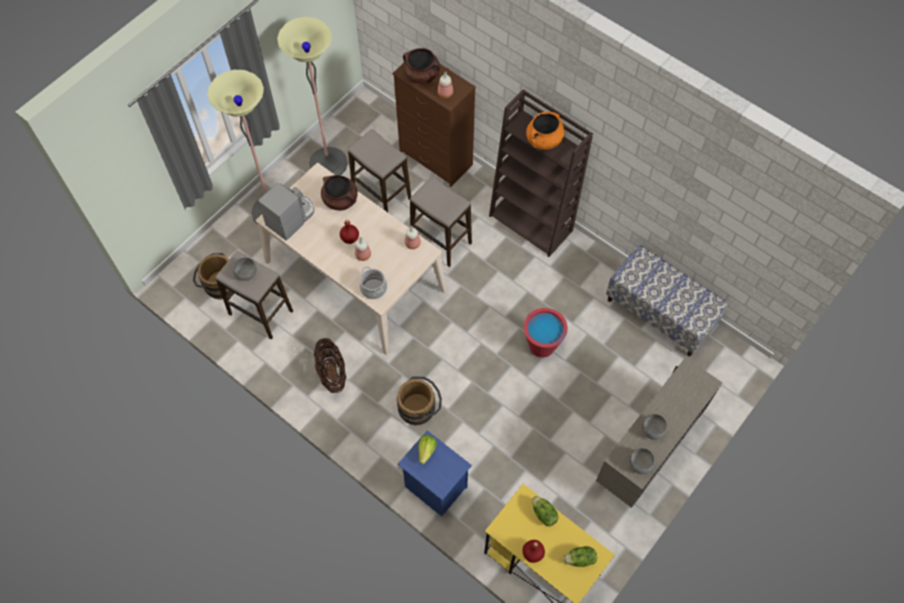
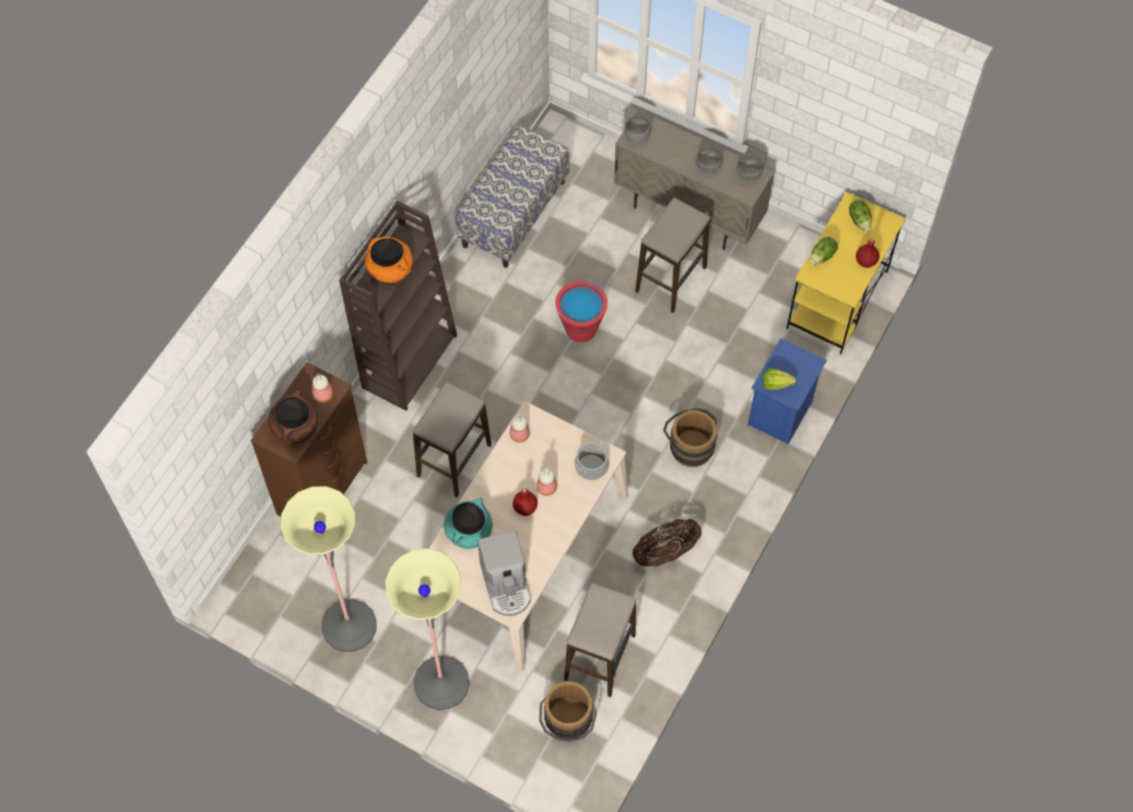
camera: 100 degrees left, 0 degrees up
grey bowl [233,258,257,281] -> grey bowl moved to [625,116,651,143]
coffee machine [258,183,314,241] -> coffee machine turned 135 degrees counterclockwise [478,530,531,616]
brown cooking pot [321,175,358,211] -> turquoise cooking pot [444,498,492,549]
stool [348,129,411,212] -> stool moved to [635,198,710,313]

